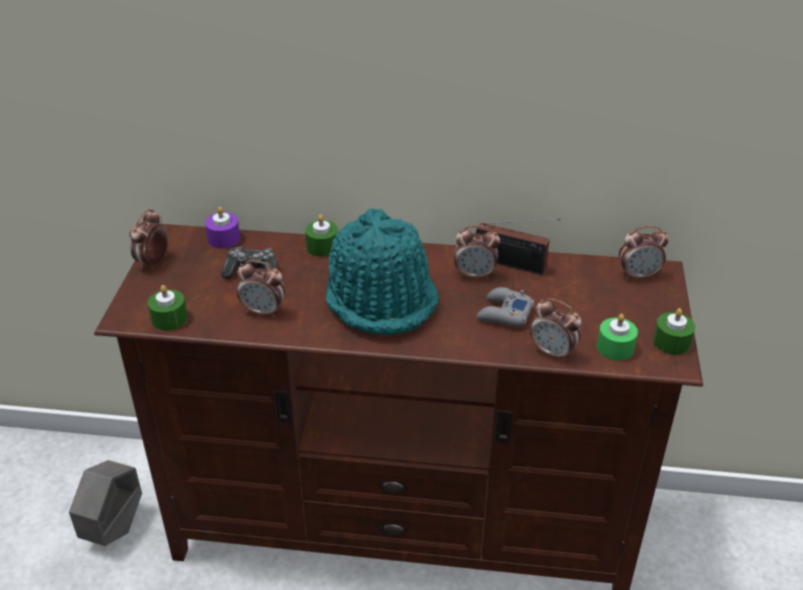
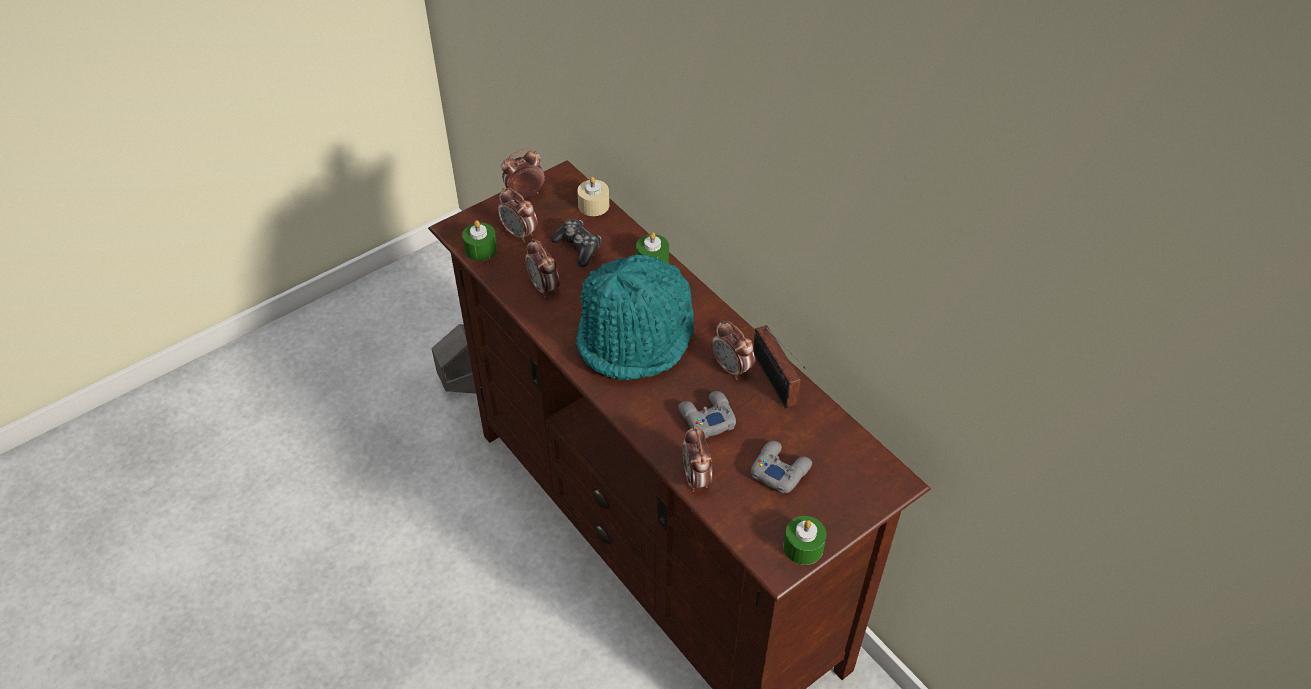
camera: 45 degrees right, 10 degrees up
purple candle [205,207,240,248] -> beige candle [577,177,609,216]
green candle [597,314,638,361] -> none
alarm clock [619,225,668,280] -> alarm clock moved to [497,188,538,243]
none -> grey game controller [751,441,812,494]

